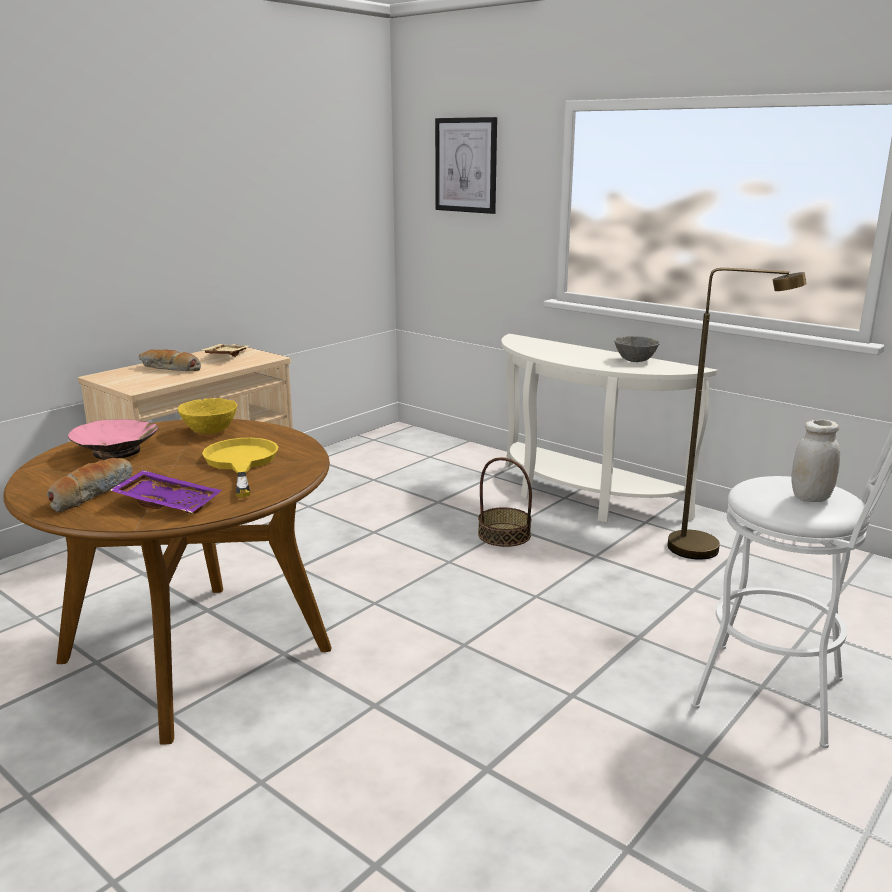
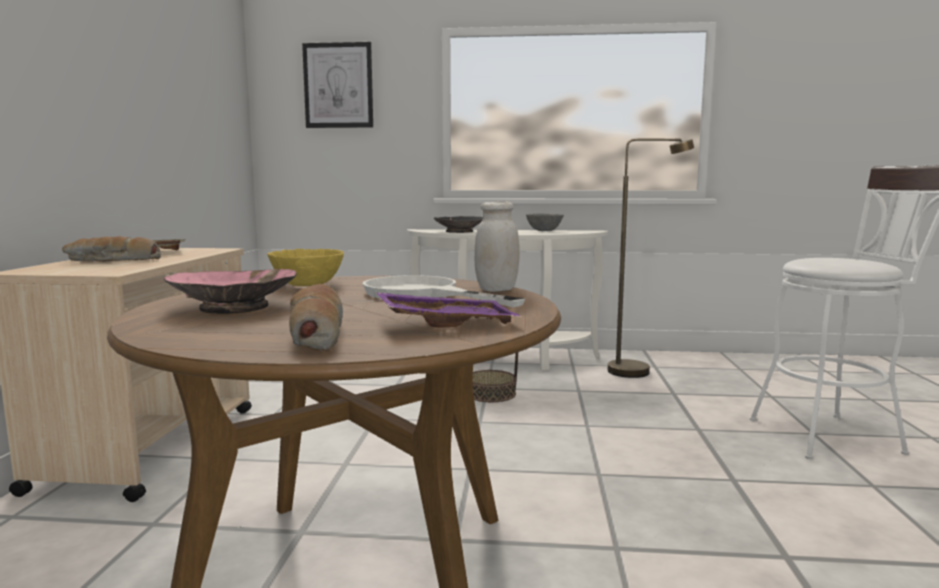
camera: 35 degrees left, 10 degrees down
yellow frying pan [202,438,278,497] -> white frying pan [362,275,525,307]
white jar [791,420,840,502] -> white jar moved to [475,201,520,292]
none -> black bowl [434,216,483,233]

